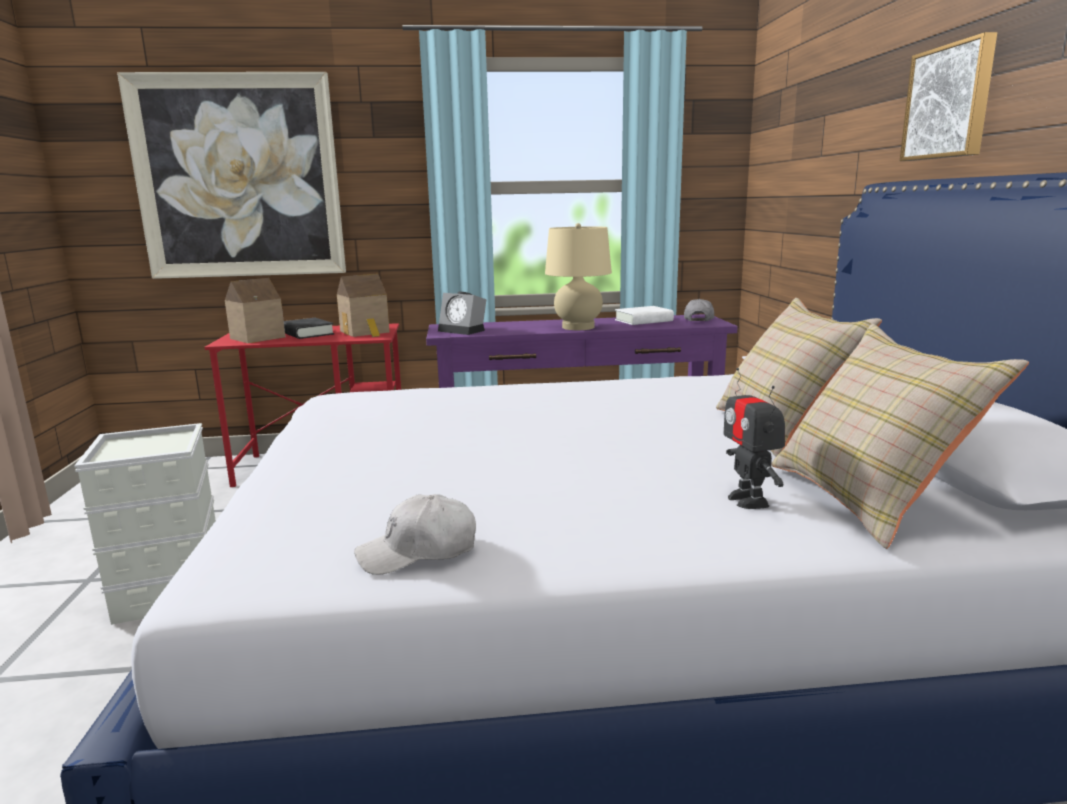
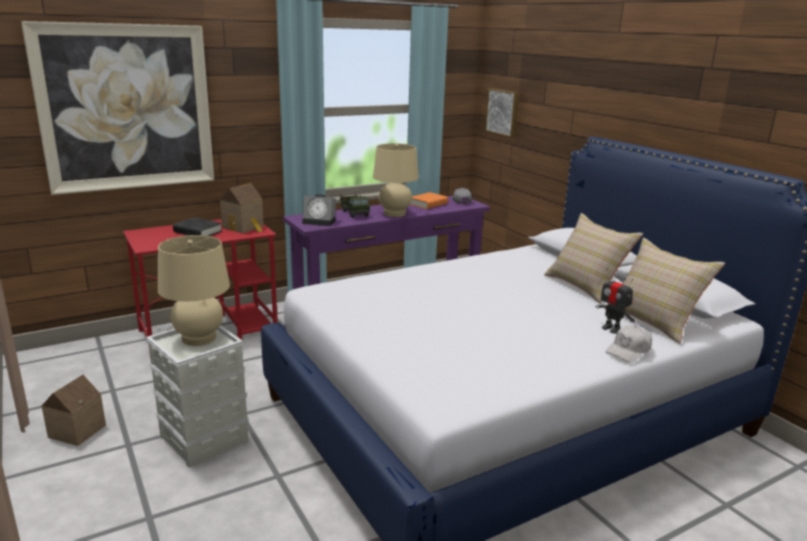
camera: 25 degrees left, 5 degrees up
toy house [225,278,285,343] -> toy house moved to [42,375,106,446]
white cap [354,494,476,575] -> white cap moved to [605,325,652,362]
white book [615,306,674,325] -> orange book [410,192,448,209]
picture [900,32,997,161] -> picture moved to [485,88,519,138]
none -> beige table lamp [158,235,230,346]
none -> toy truck [340,194,370,218]

